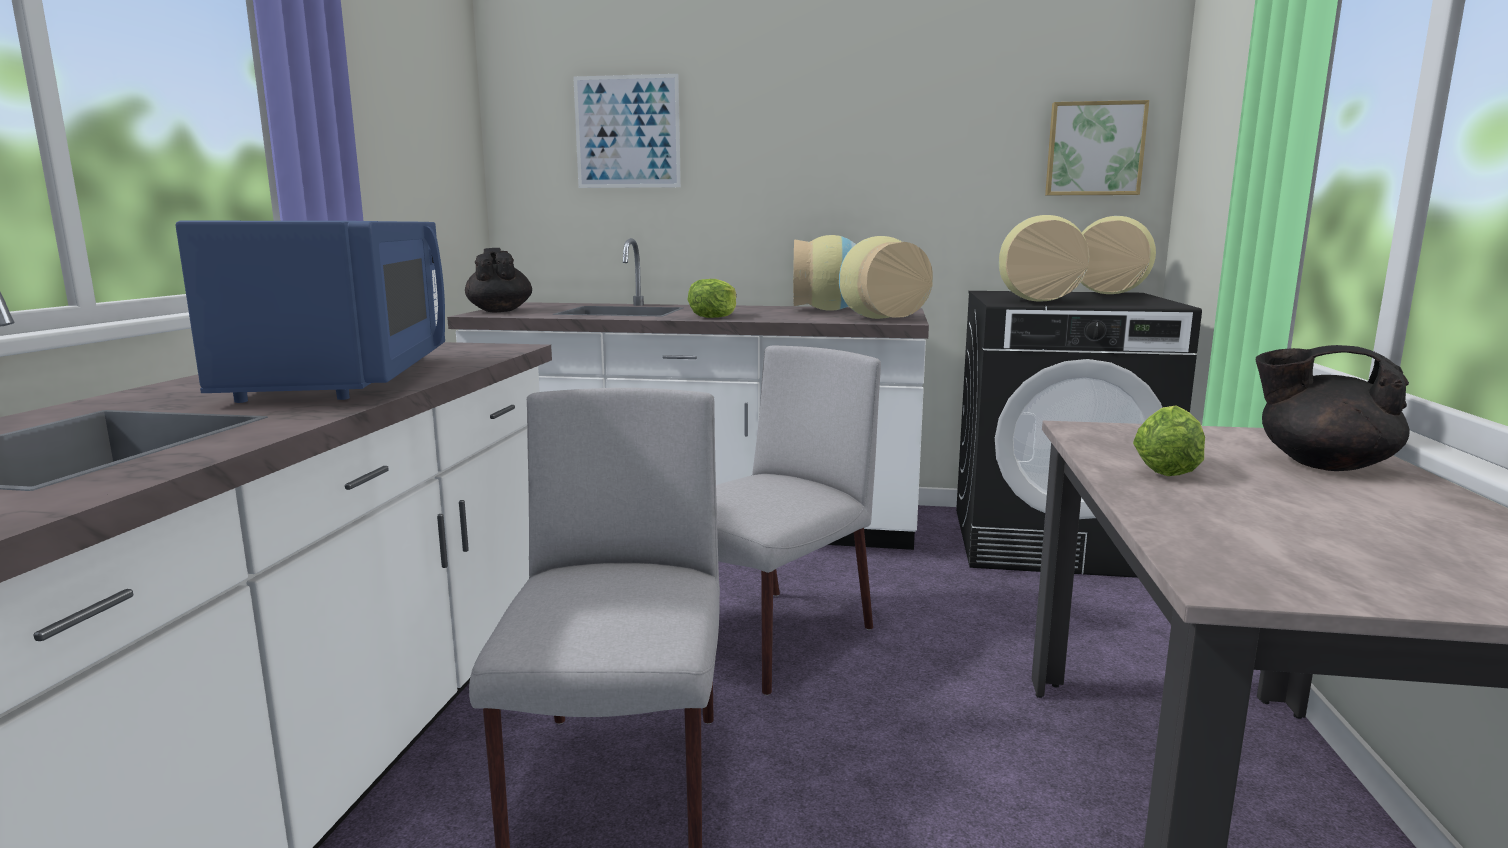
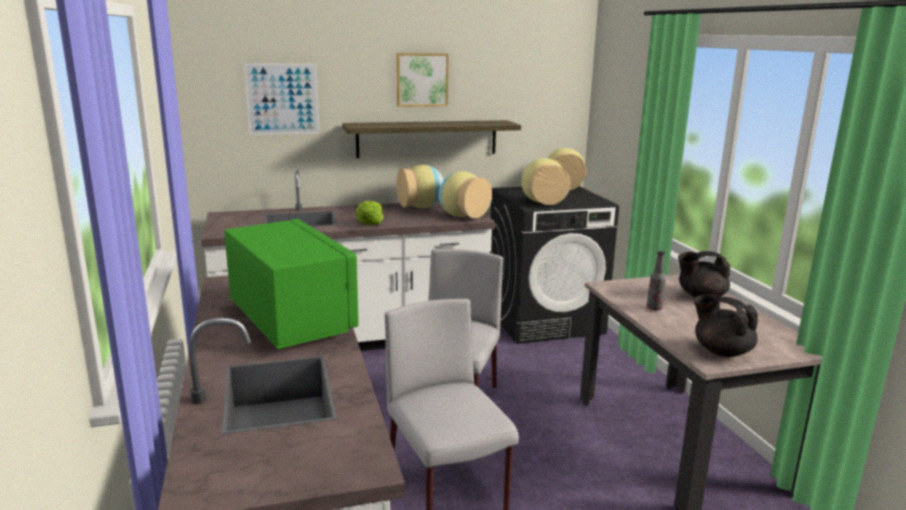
camera: 25 degrees left, 5 degrees up
blue microwave [175,221,445,403] -> green microwave [224,219,359,349]
black teapot [465,248,532,312] -> black teapot moved to [694,294,758,357]
picture [1045,100,1149,195] -> picture moved to [397,53,449,107]
lettuce [1133,405,1205,476] -> bottle [647,251,666,310]
none -> shelf [342,120,521,158]

